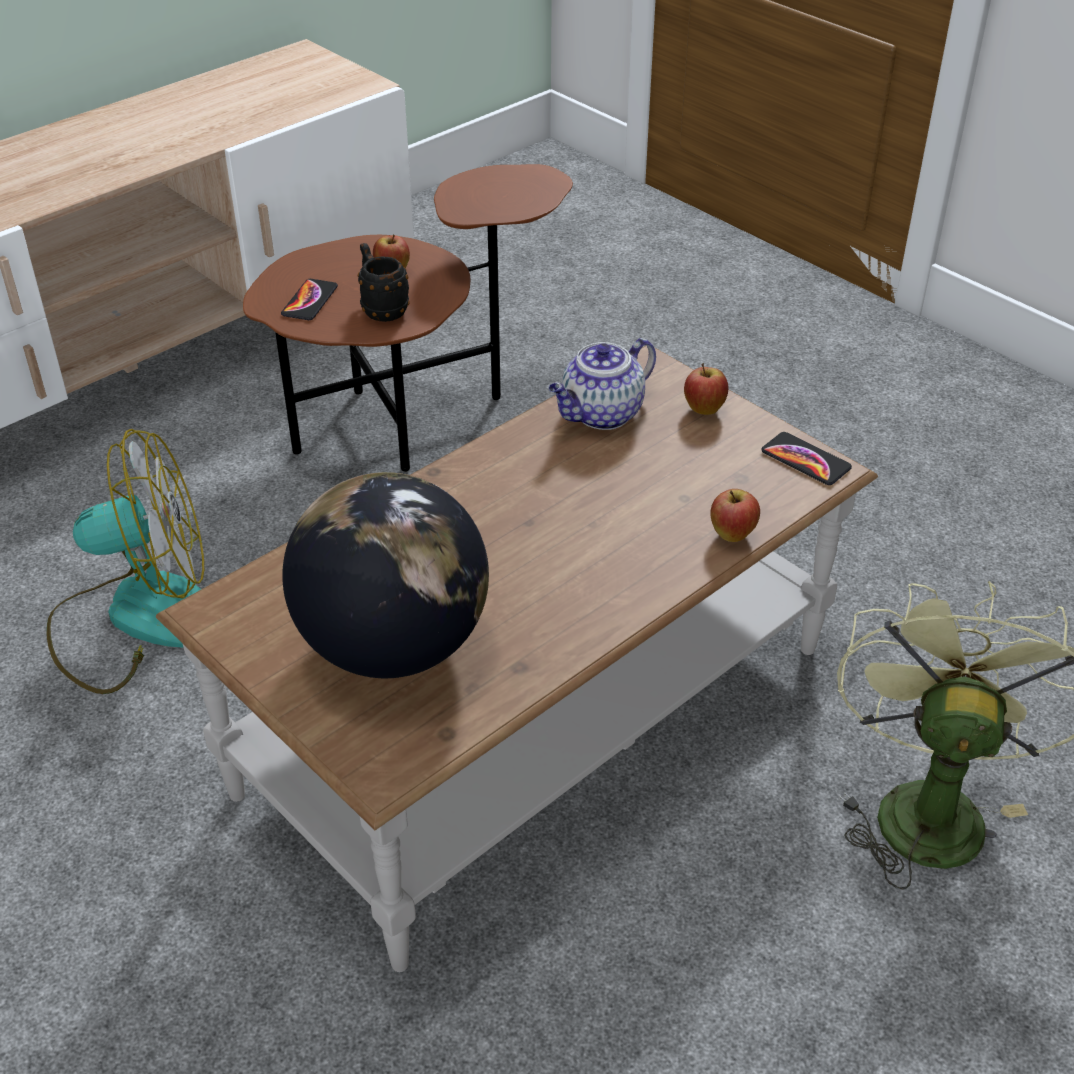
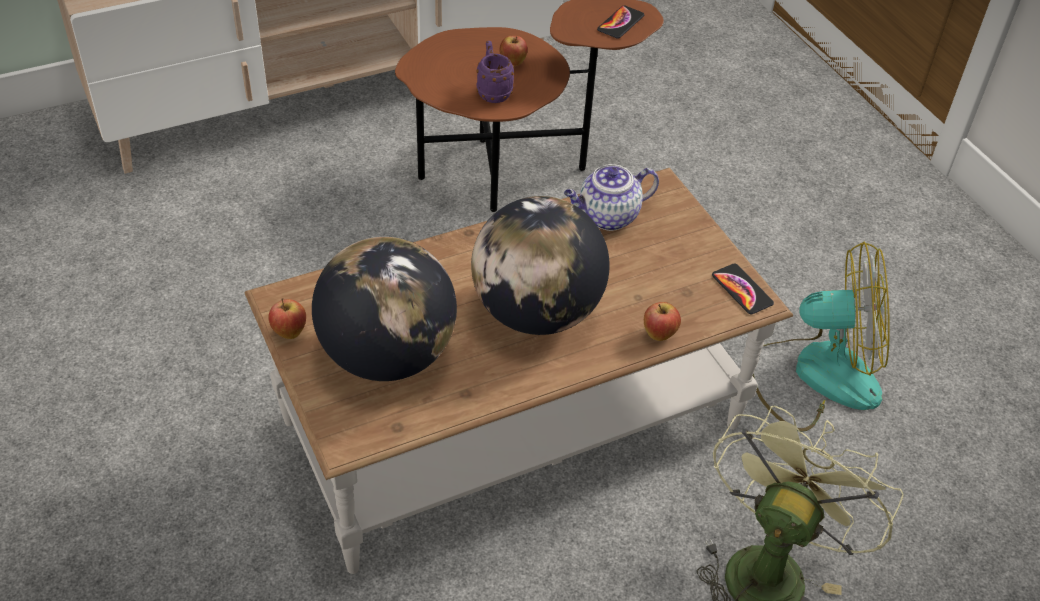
camera: 15 degrees right, 5 degrees up
fan [46,429,204,694] -> fan moved to [753,242,890,432]
phone [281,279,338,320] -> phone moved to [597,6,644,38]
black mug [358,243,410,322] -> purple mug [476,41,514,103]
apple [684,363,729,415] -> apple moved to [268,298,306,339]
none -> globe [471,196,610,335]

